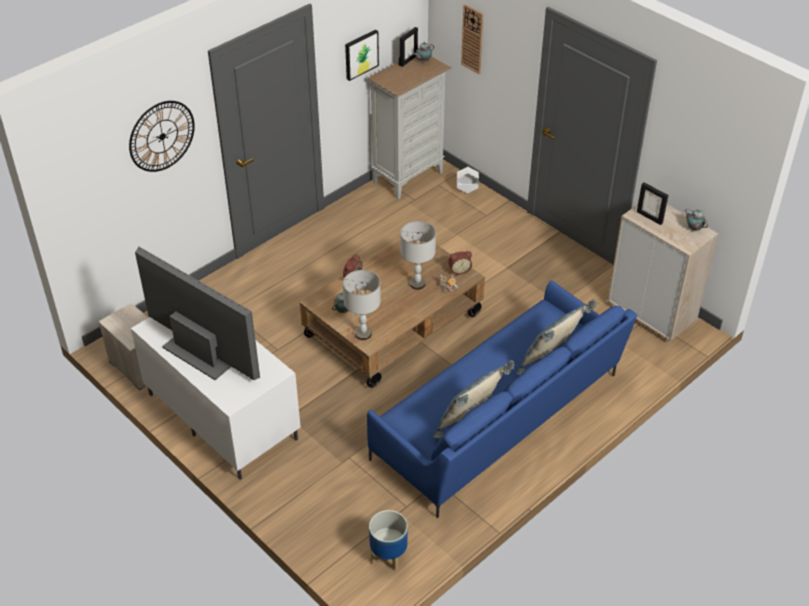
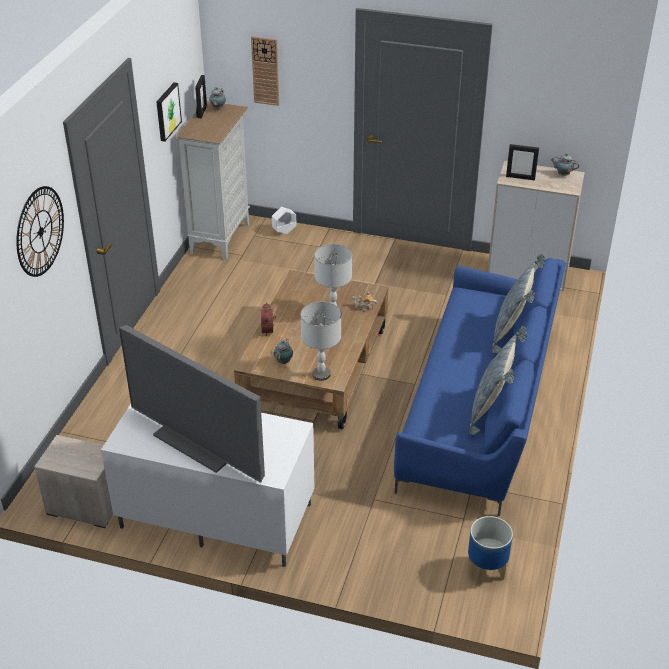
camera: 30 degrees left, 5 degrees down
television [135,247,260,380] -> television turned 150 degrees counterclockwise [119,325,265,483]
alarm clock [448,251,472,275] -> none

